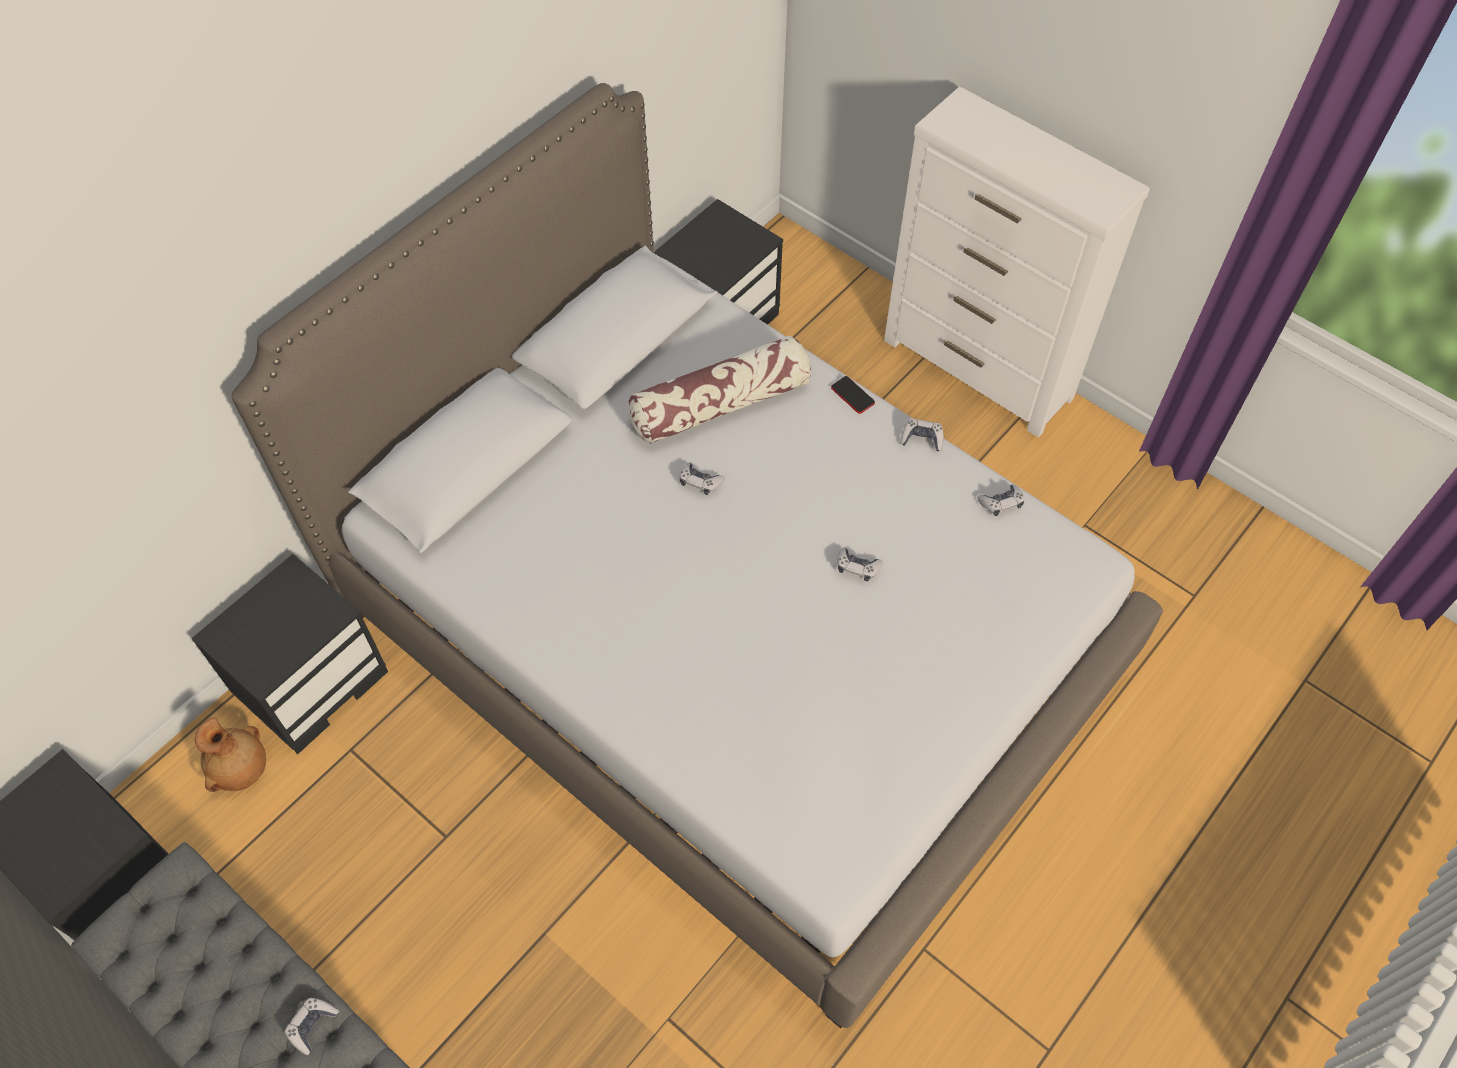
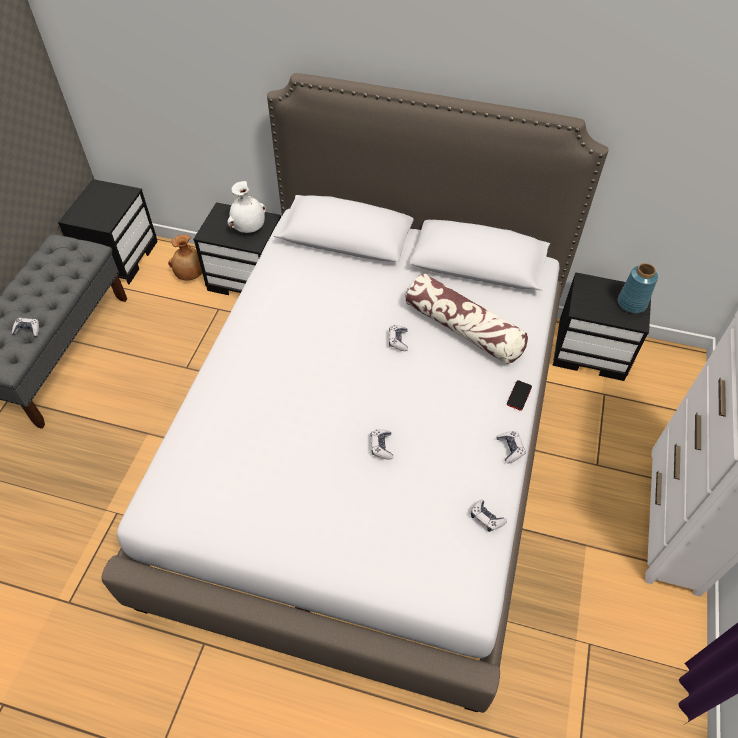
camera: 65 degrees right, 5 degrees down
none -> white vase [227,181,266,233]
none -> blue vase [618,263,658,313]

